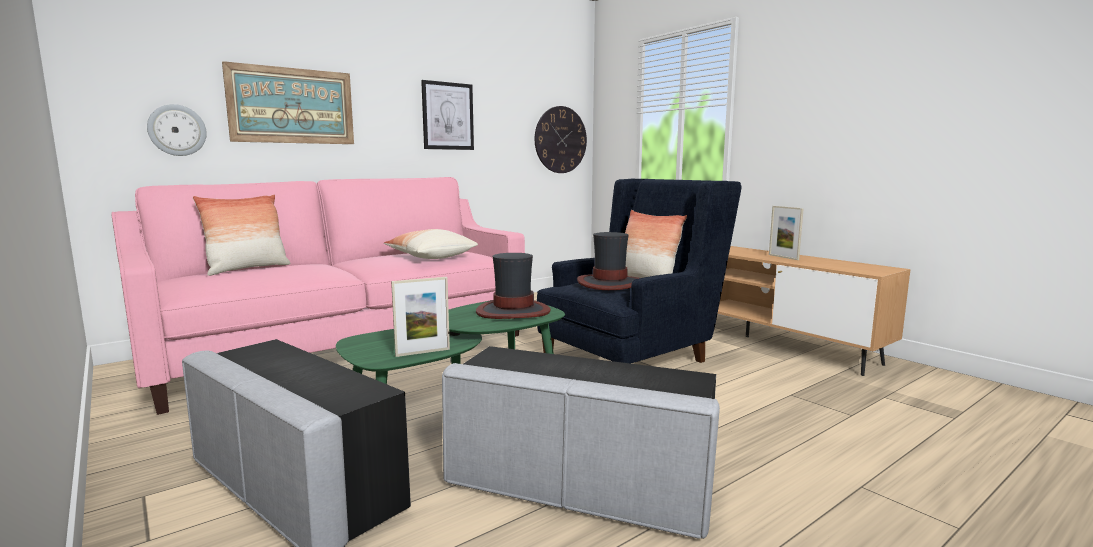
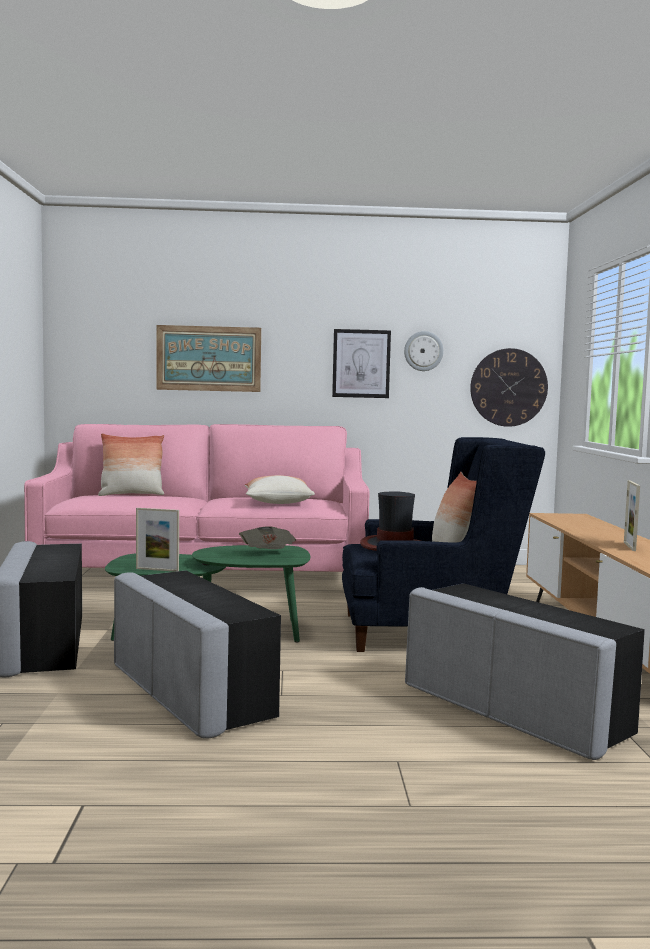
camera: 35 degrees right, 5 degrees down
wall clock [147,104,207,156] -> wall clock moved to [404,331,444,371]
hat [476,253,551,319] -> newspaper [239,526,296,549]
none -> grey ottoman [405,583,645,760]

